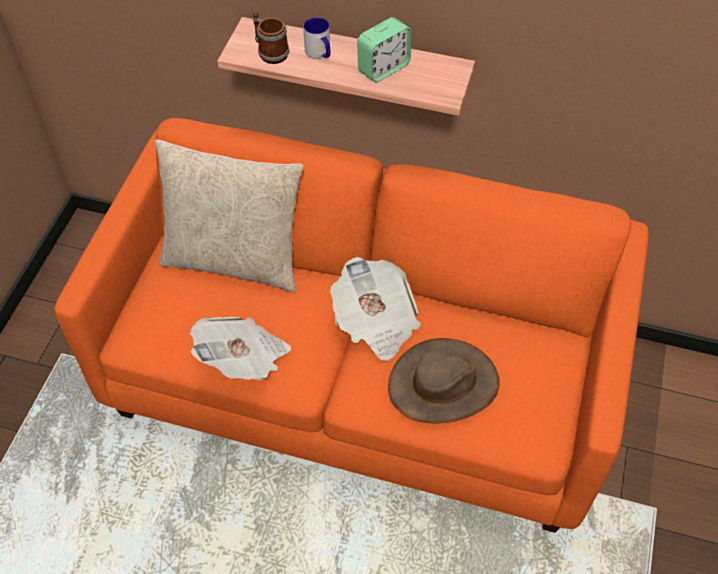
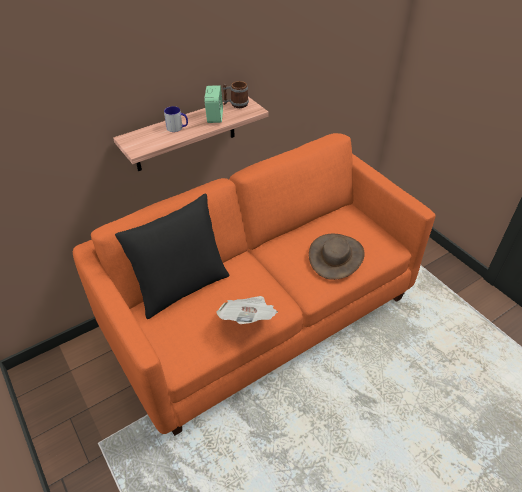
camera: 50 degrees left, 10 degrees down
beige pillow [155,140,303,292] -> black pillow [115,193,230,319]
mug [253,12,289,64] -> mug moved to [223,81,249,108]
newspaper [330,257,421,361] -> none

